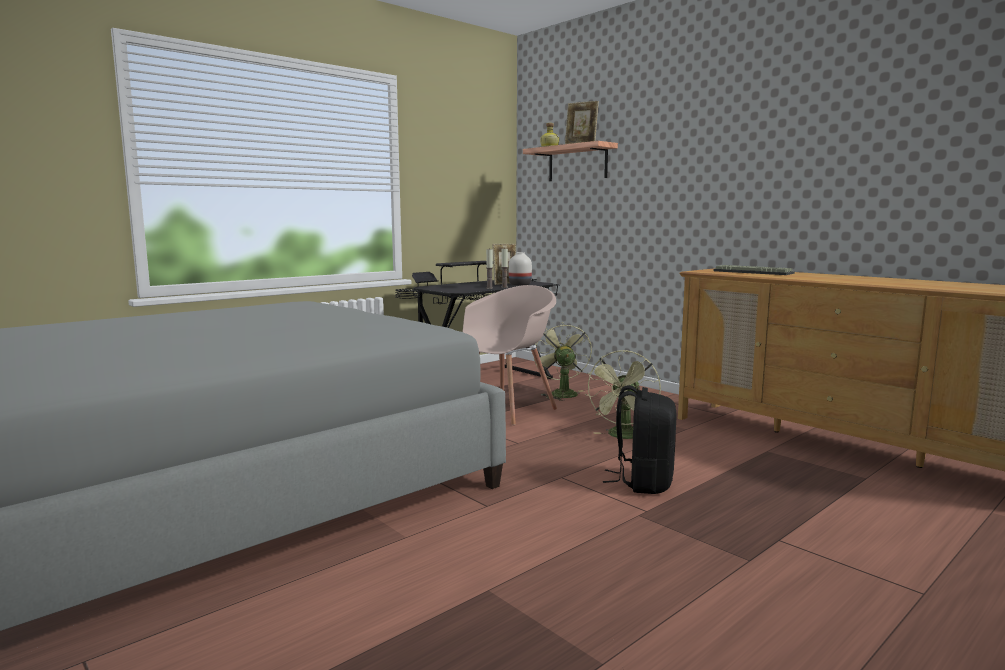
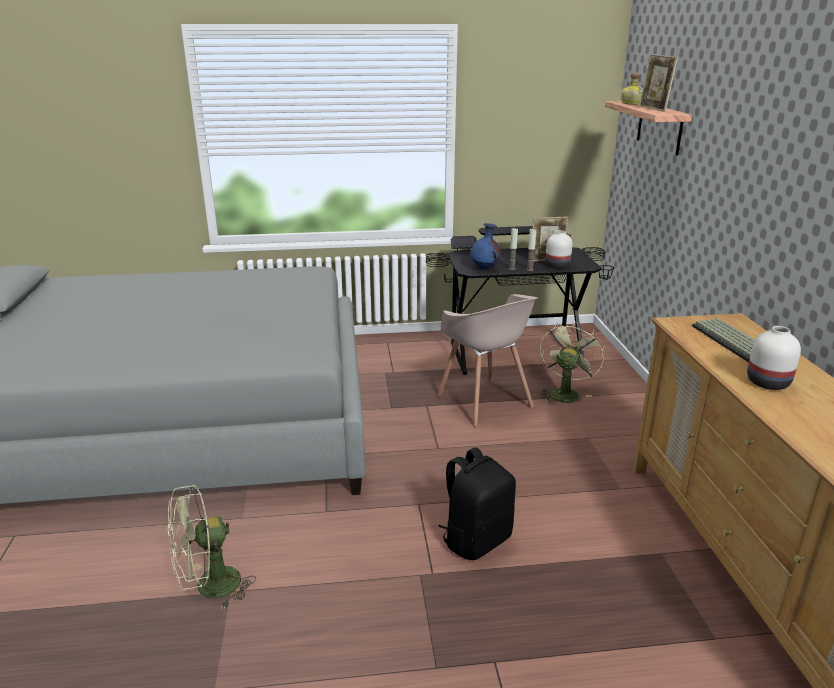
camera: 35 degrees right, 15 degrees up
beige chair [463,285,557,425] -> beige chair turned 75 degrees clockwise [437,294,538,426]
green fan [585,350,661,439] -> green fan moved to [168,485,256,609]
none -> blue vase [470,223,501,270]
none -> white vase [747,326,801,390]

